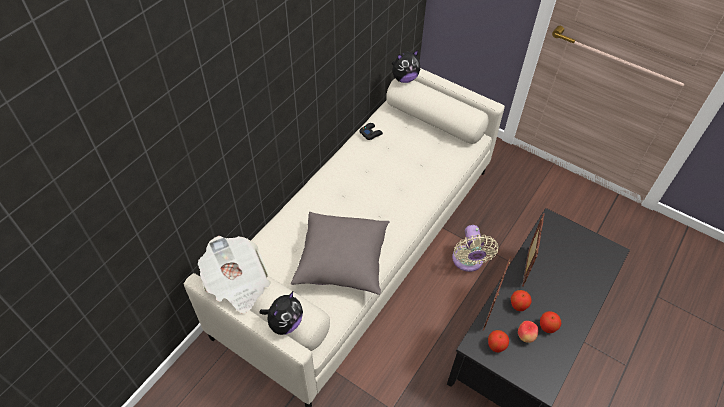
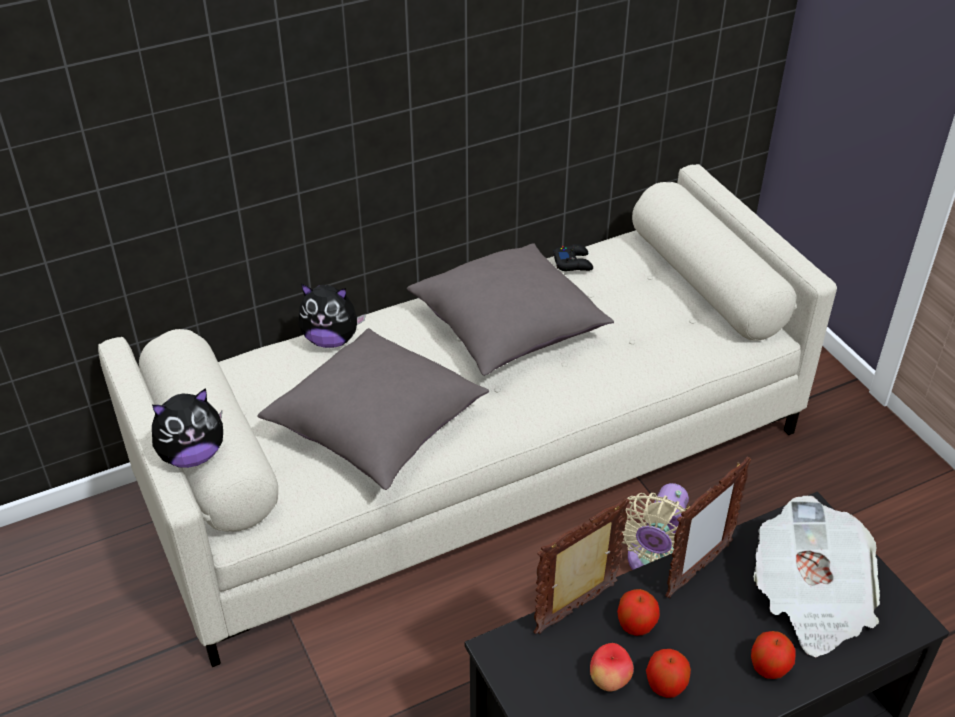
camera: 30 degrees right, 10 degrees down
newspaper [198,236,271,313] -> newspaper moved to [753,496,880,657]
plush toy [392,50,420,83] -> plush toy moved to [298,284,366,348]
apple [488,330,509,353] -> apple moved to [751,631,795,679]
none -> grey pillow [407,243,614,376]

